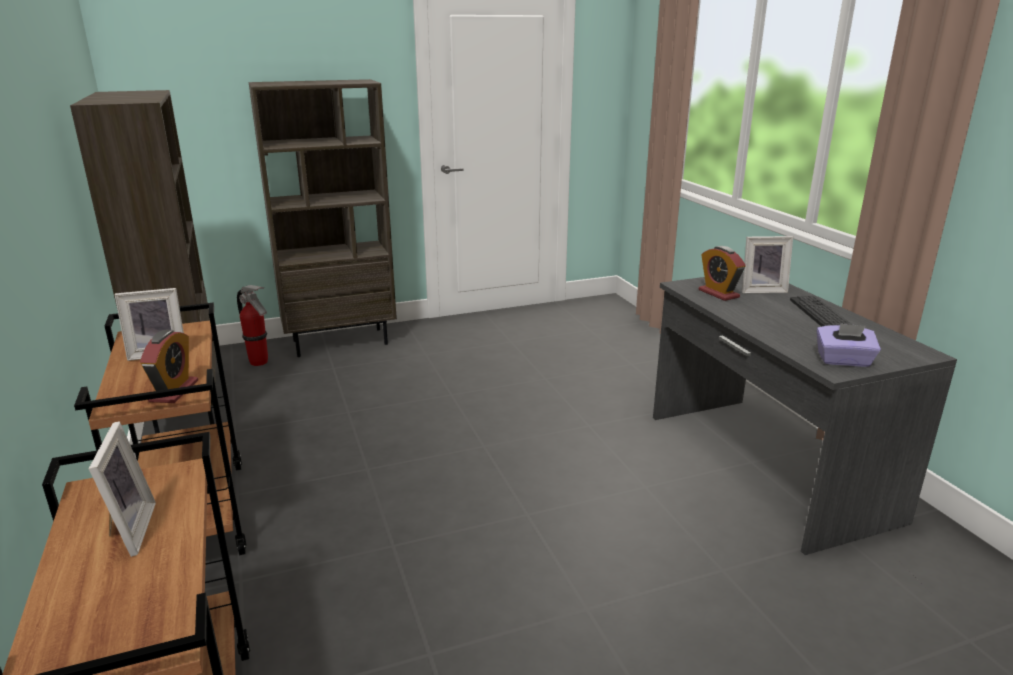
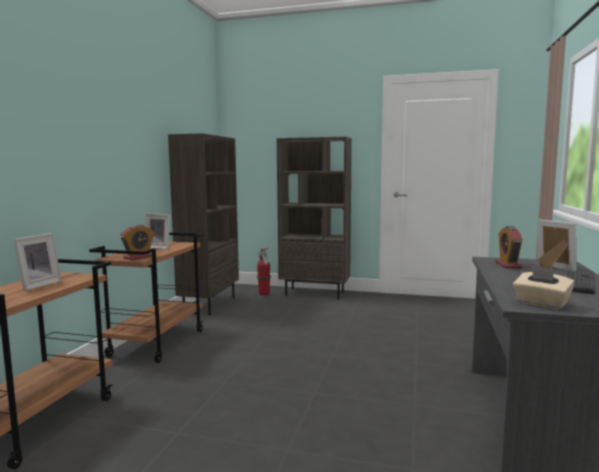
camera: 35 degrees right, 15 degrees down
picture frame [742,236,793,293] -> picture frame turned 150 degrees counterclockwise [537,219,576,271]
purple tissue box [817,323,881,367] -> beige tissue box [513,266,575,310]

